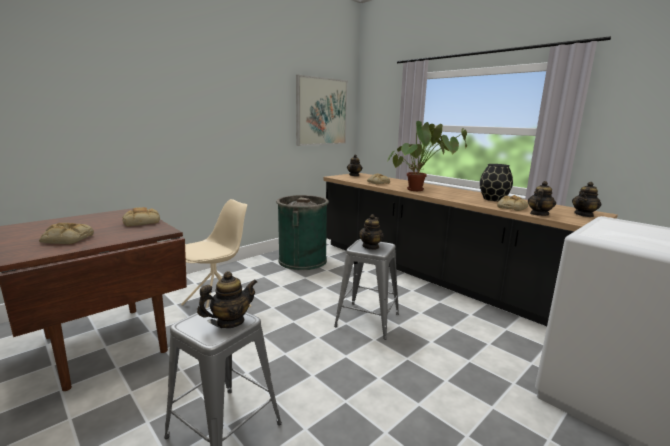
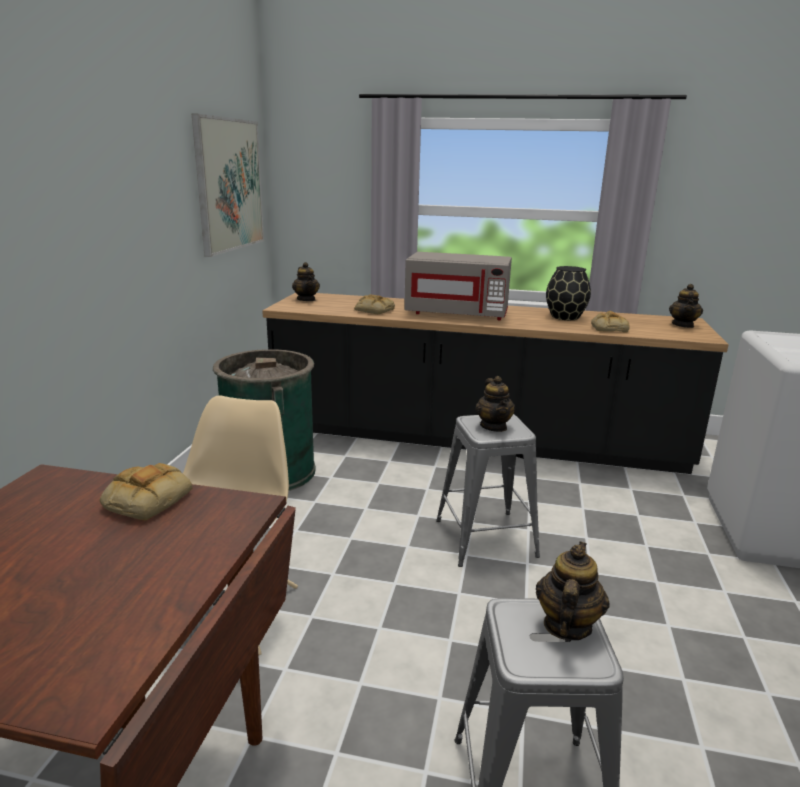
camera: 35 degrees left, 5 degrees up
bread [39,223,94,244] -> none
potted plant [387,121,467,191] -> grey microwave [404,252,512,320]
teapot [528,181,556,216] -> none

